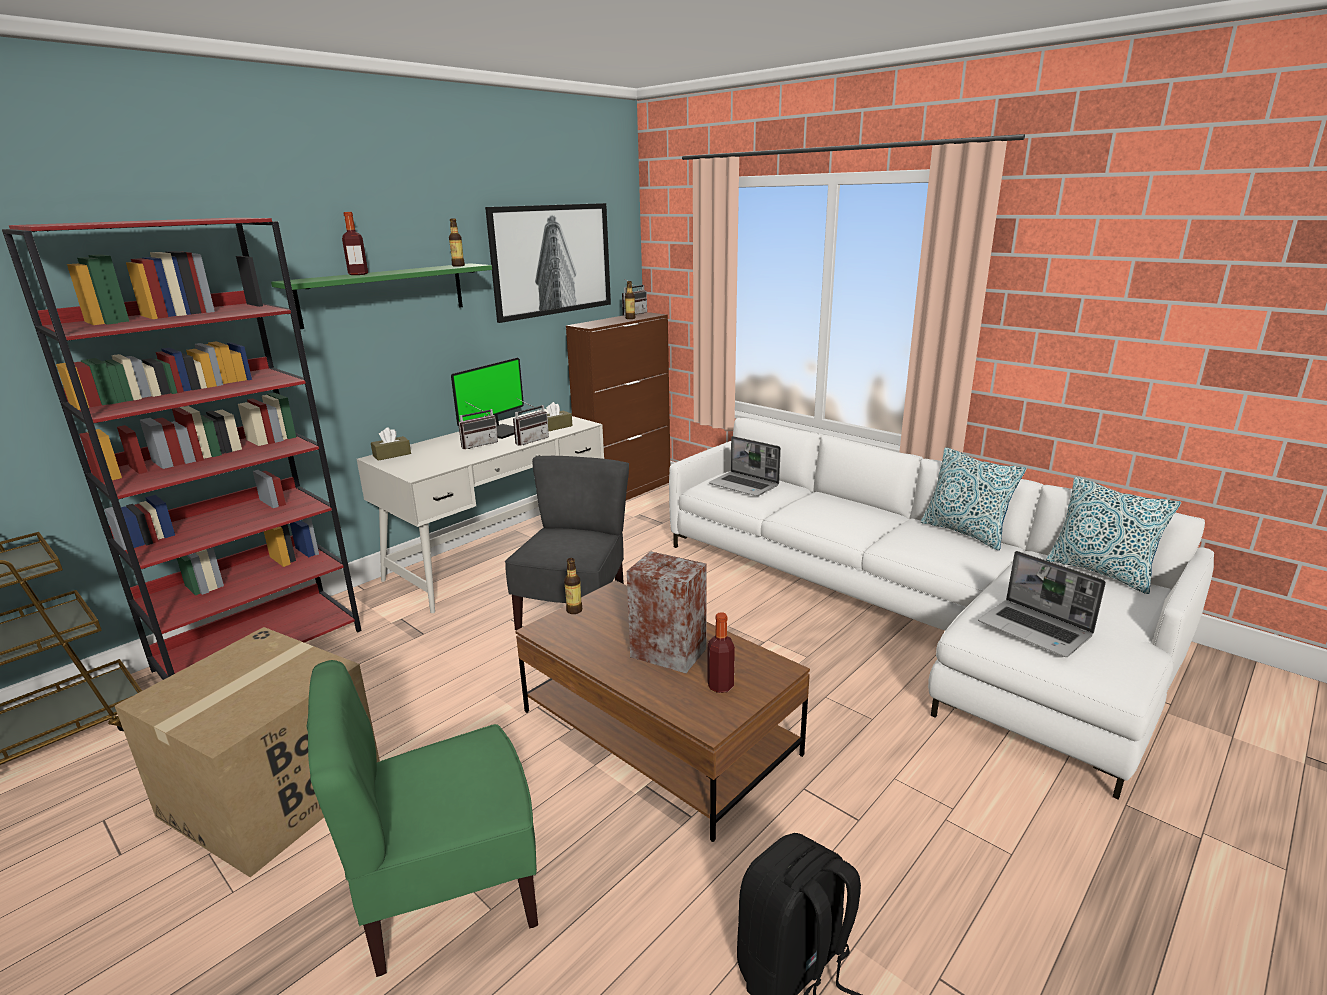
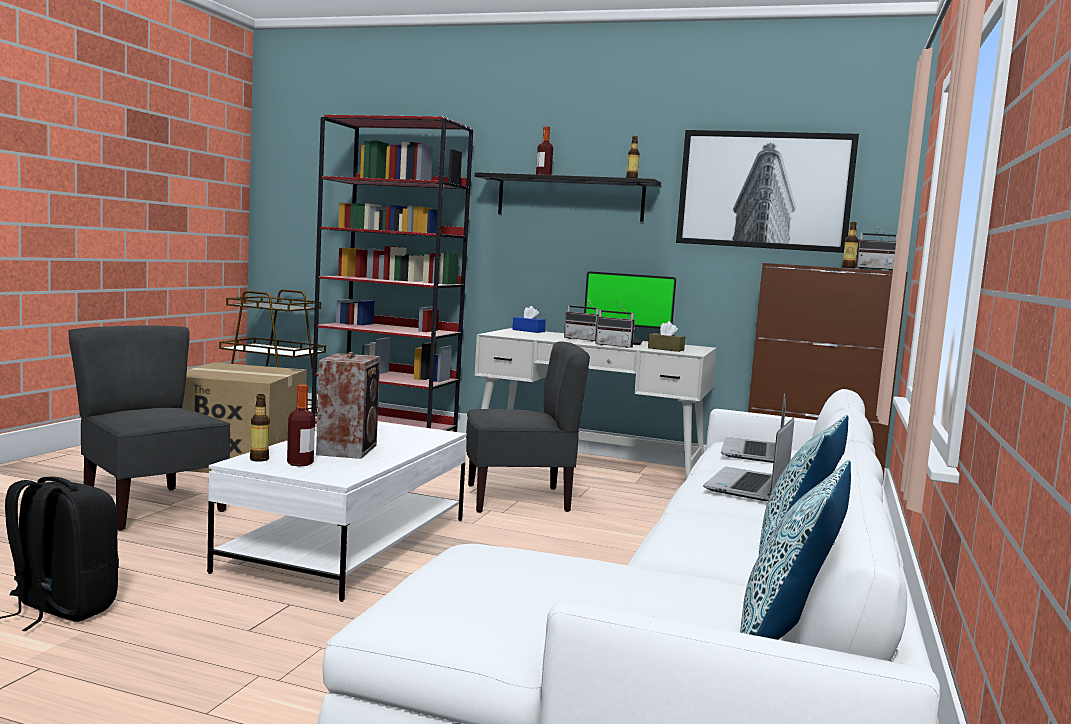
camera: 65 degrees right, 15 degrees down
green shelf [271,263,492,329] -> black shelf [475,172,661,222]
green chair [307,660,538,977] -> grey chair [68,326,231,531]
brown tissue box [371,427,411,461] -> blue tissue box [512,306,546,333]
brown coffee table [515,580,810,842] -> white coffee table [207,421,467,602]
bottle [564,558,583,614] -> bottle moved to [250,394,270,462]
laptop [978,551,1106,657] -> laptop moved to [703,418,794,501]

